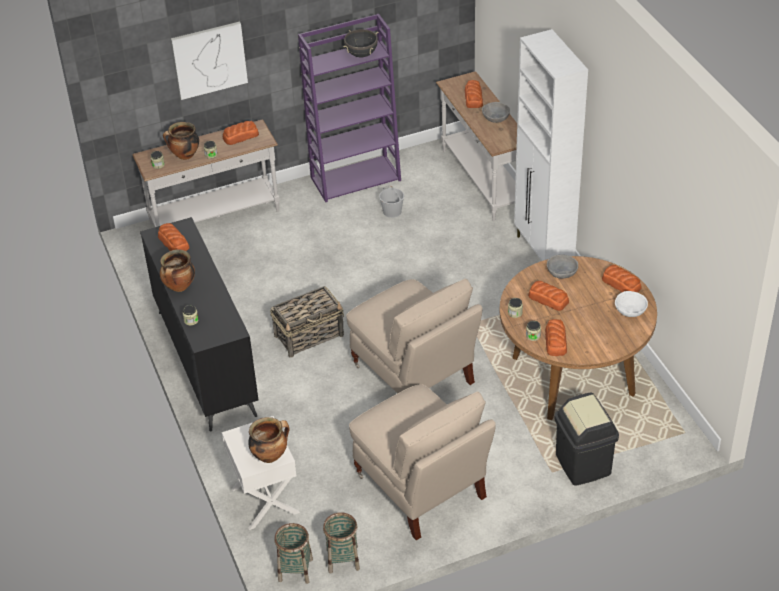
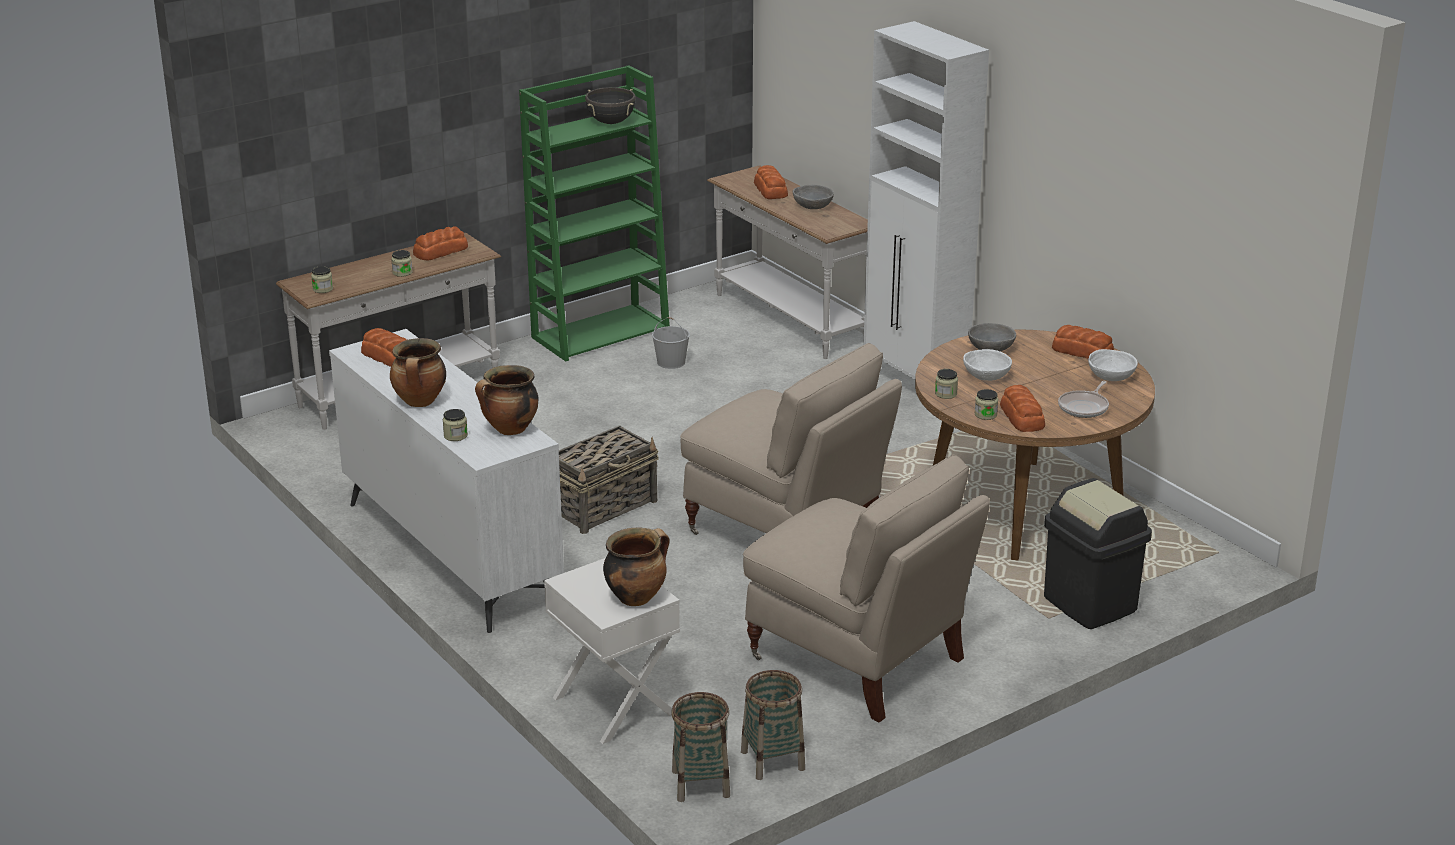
camera: 15 degrees left, 15 degrees down
black dresser [140,217,259,432] -> white dresser [329,329,564,633]
cooking pot [163,122,199,160] -> cooking pot moved to [475,365,539,435]
picture [171,22,248,100] -> none
purple bookcase [298,14,401,202] -> green bookcase [519,65,670,361]
bread [528,281,569,311] -> white bowl [963,349,1012,381]
none -> frying pan [1058,381,1109,418]

